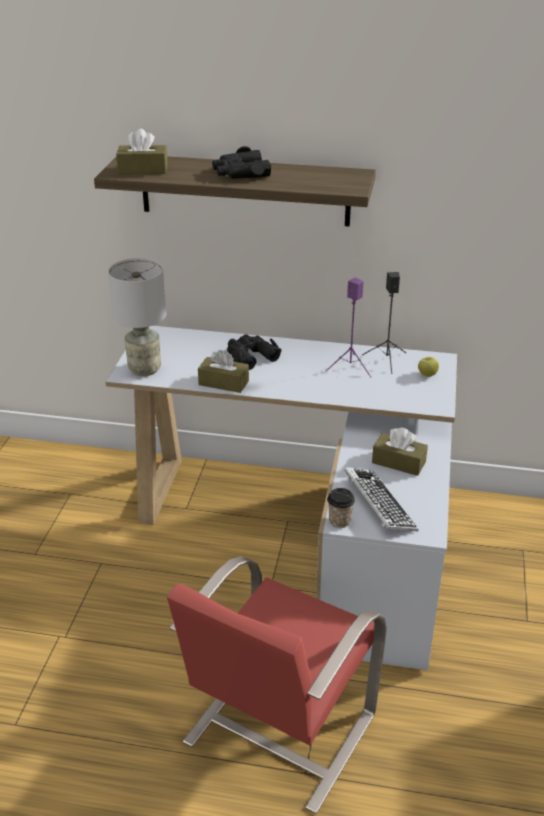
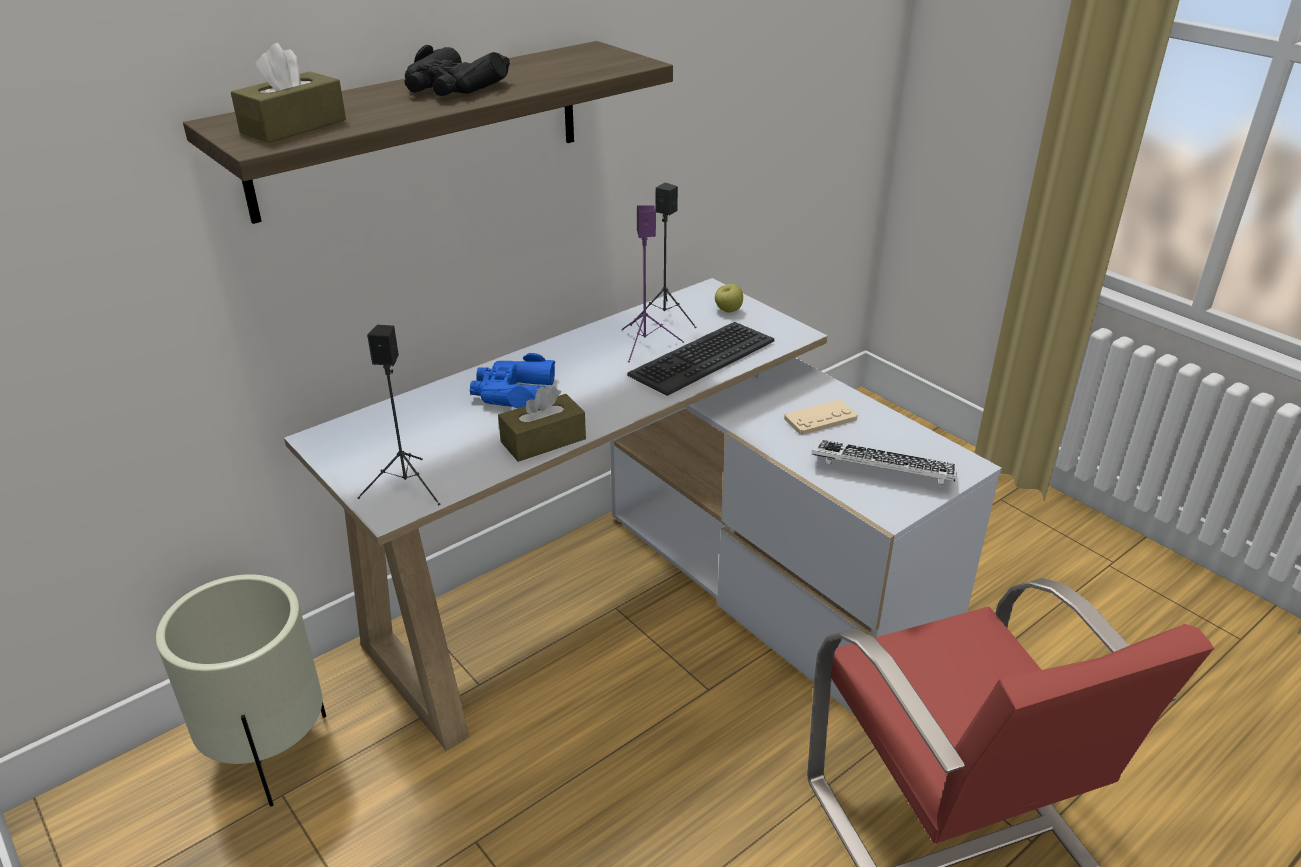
camera: 50 degrees left, 0 degrees up
grey table lamp [108,258,166,376] -> black speaker [357,325,441,505]
black binoculars [227,334,281,370] -> blue binoculars [470,353,555,408]
cup [327,488,355,528] -> none
brown tissue box [372,427,428,476] -> beige game controller [784,400,858,435]
none -> beige planter [156,574,326,807]
none -> keyboard [627,322,775,396]

